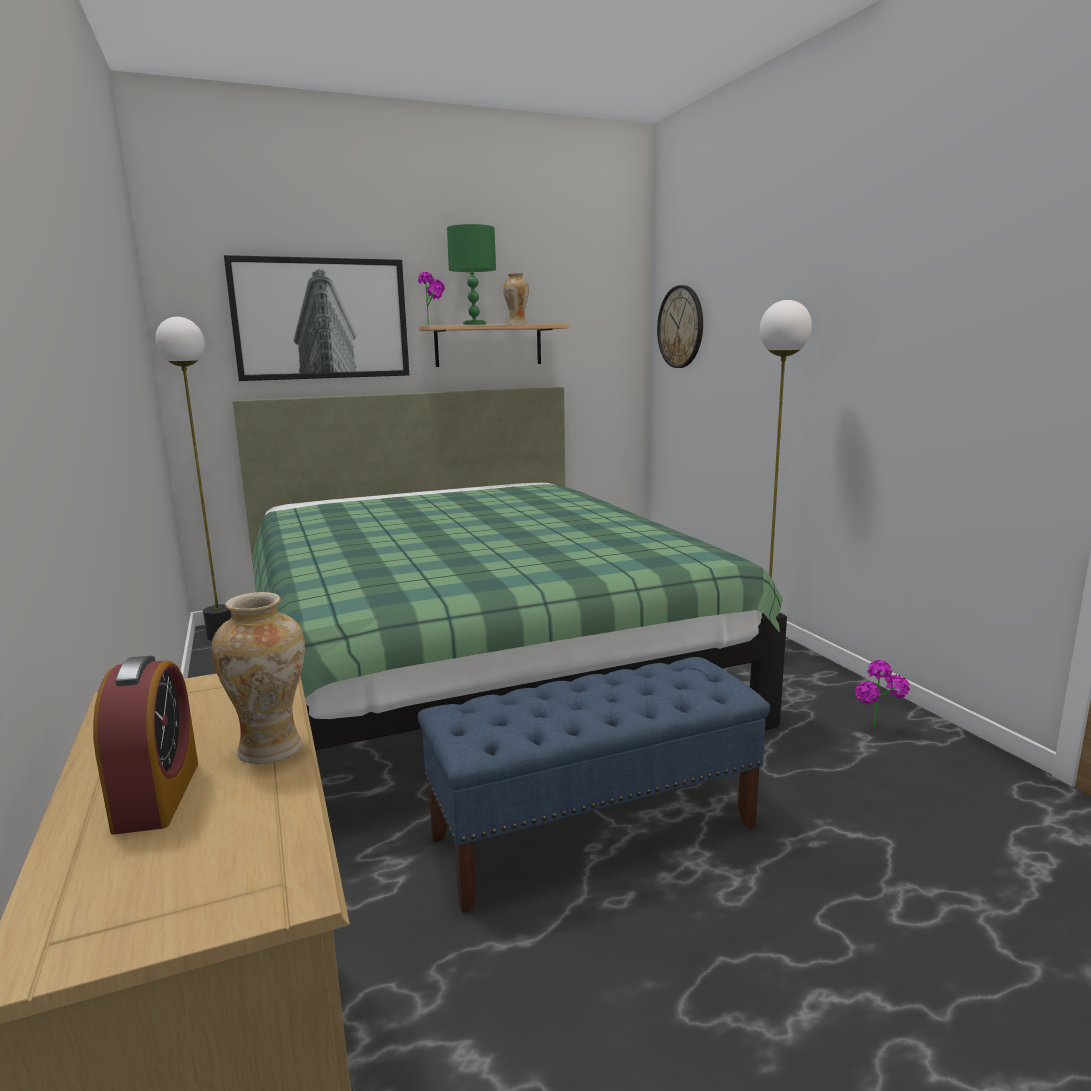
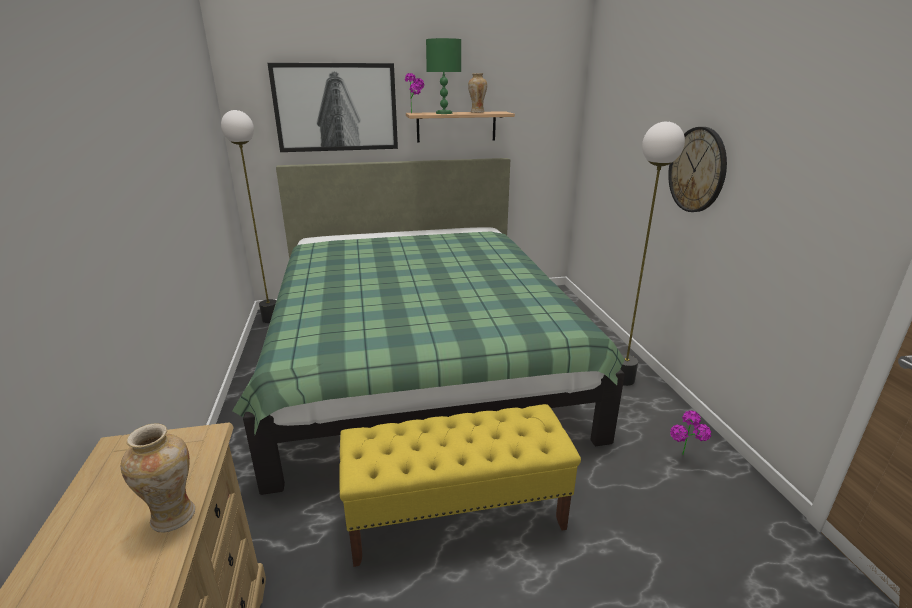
camera: 10 degrees right, 10 degrees up
alarm clock [93,656,198,835] -> none
blue bench [418,657,770,913] -> yellow bench [339,404,581,567]
wall clock [657,285,703,368] -> wall clock moved to [668,127,727,212]

